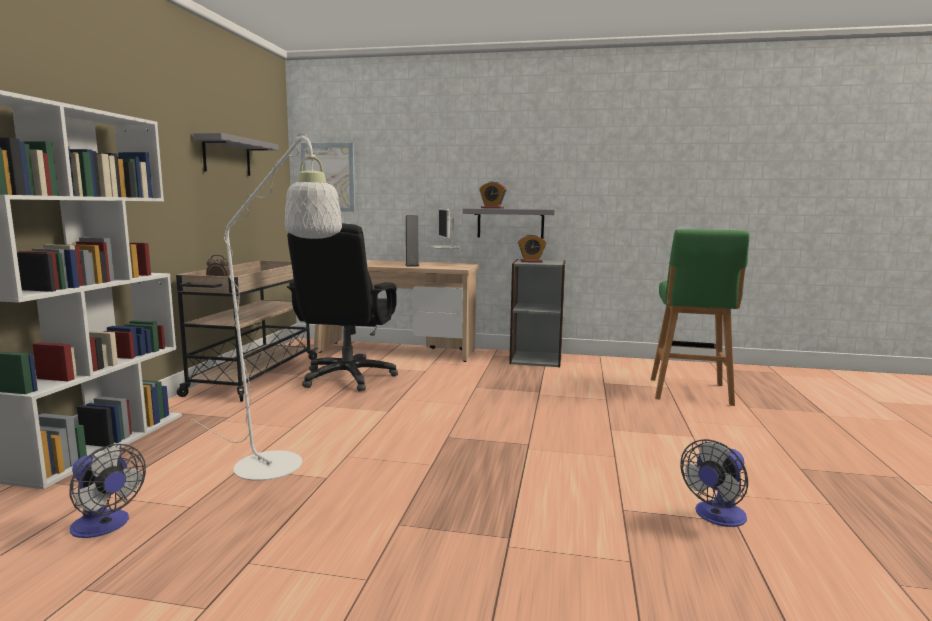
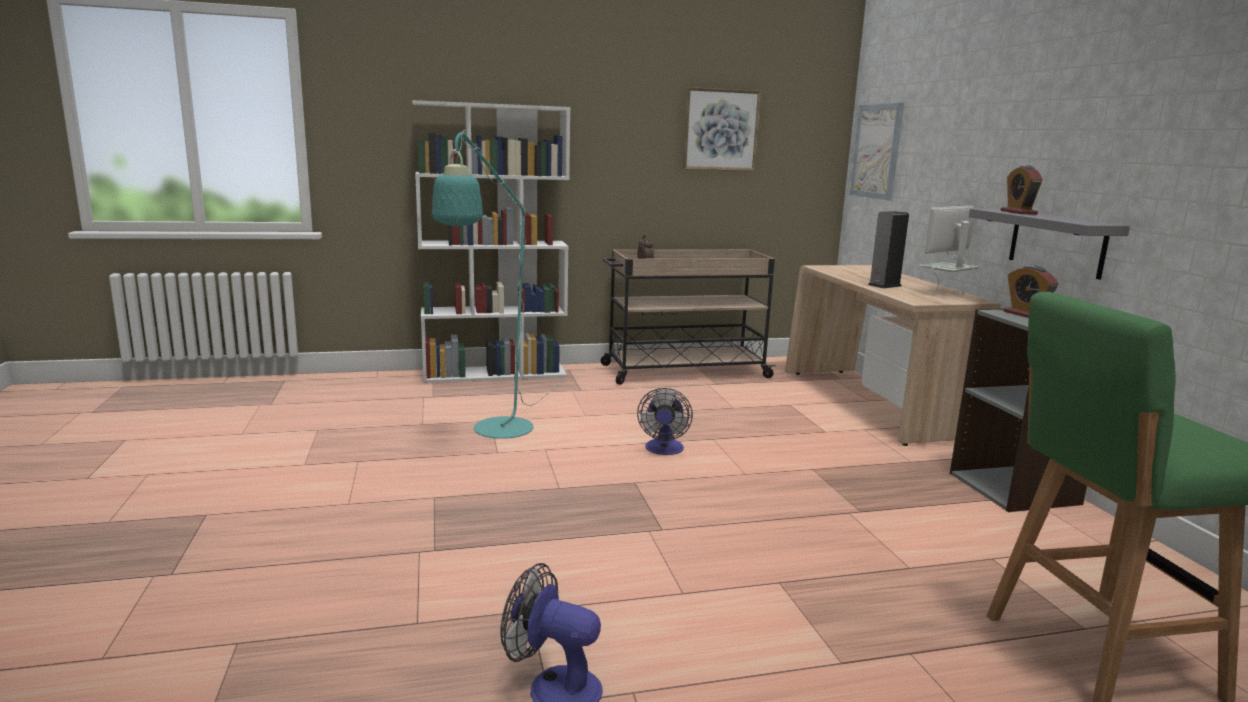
camera: 65 degrees right, 5 degrees up
fan [70,444,146,538] -> fan moved to [637,388,693,455]
white floor lamp [191,133,342,481] -> turquoise floor lamp [432,129,563,439]
grey shelf [193,133,279,176] -> picture [682,87,761,171]
black office chair [287,223,398,391] -> none

